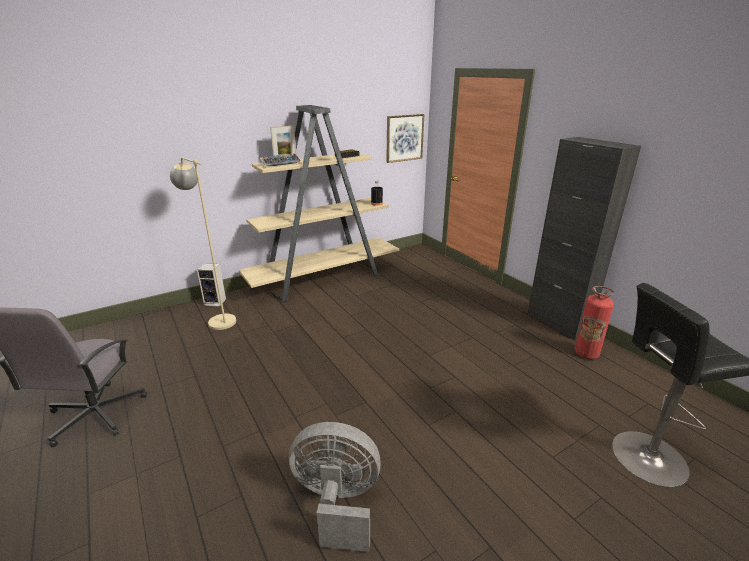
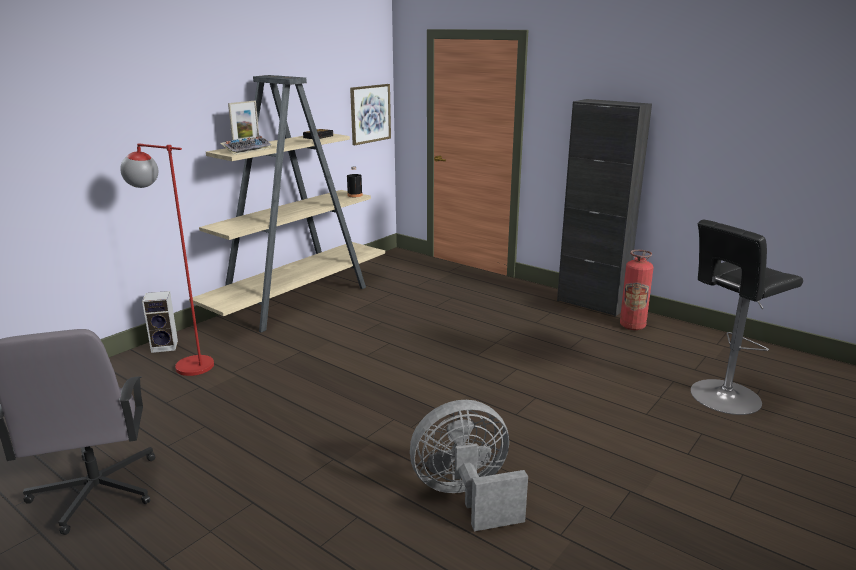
camera: 20 degrees left, 5 degrees down
beige floor lamp [170,157,236,330] -> red floor lamp [120,143,214,376]

